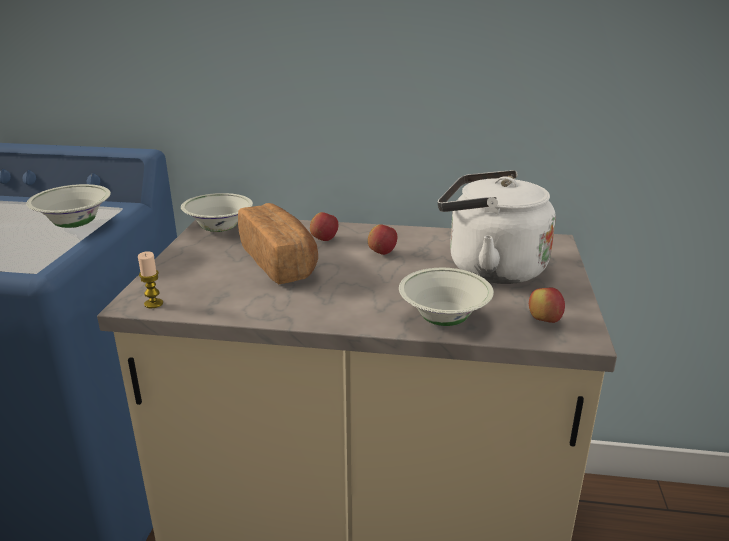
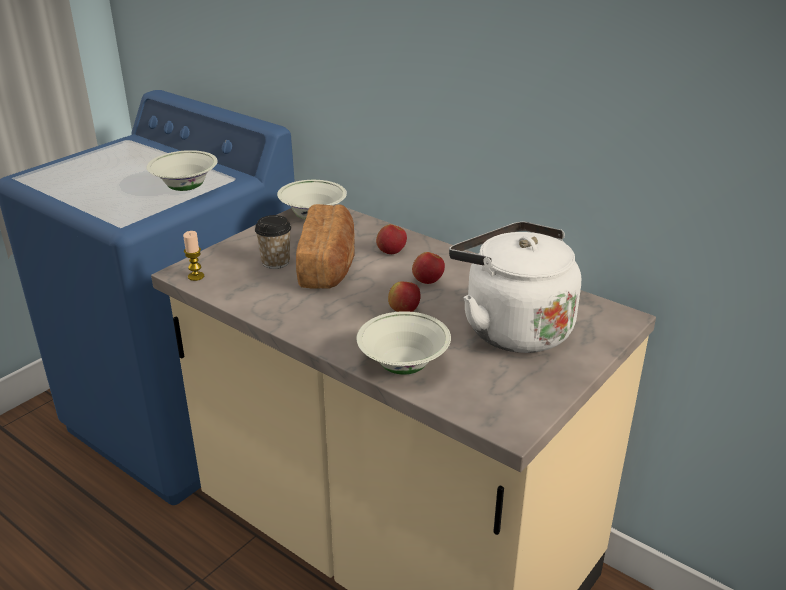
camera: 30 degrees right, 5 degrees up
apple [529,288,565,323] -> apple moved to [388,282,421,312]
none -> cup [255,215,291,269]

